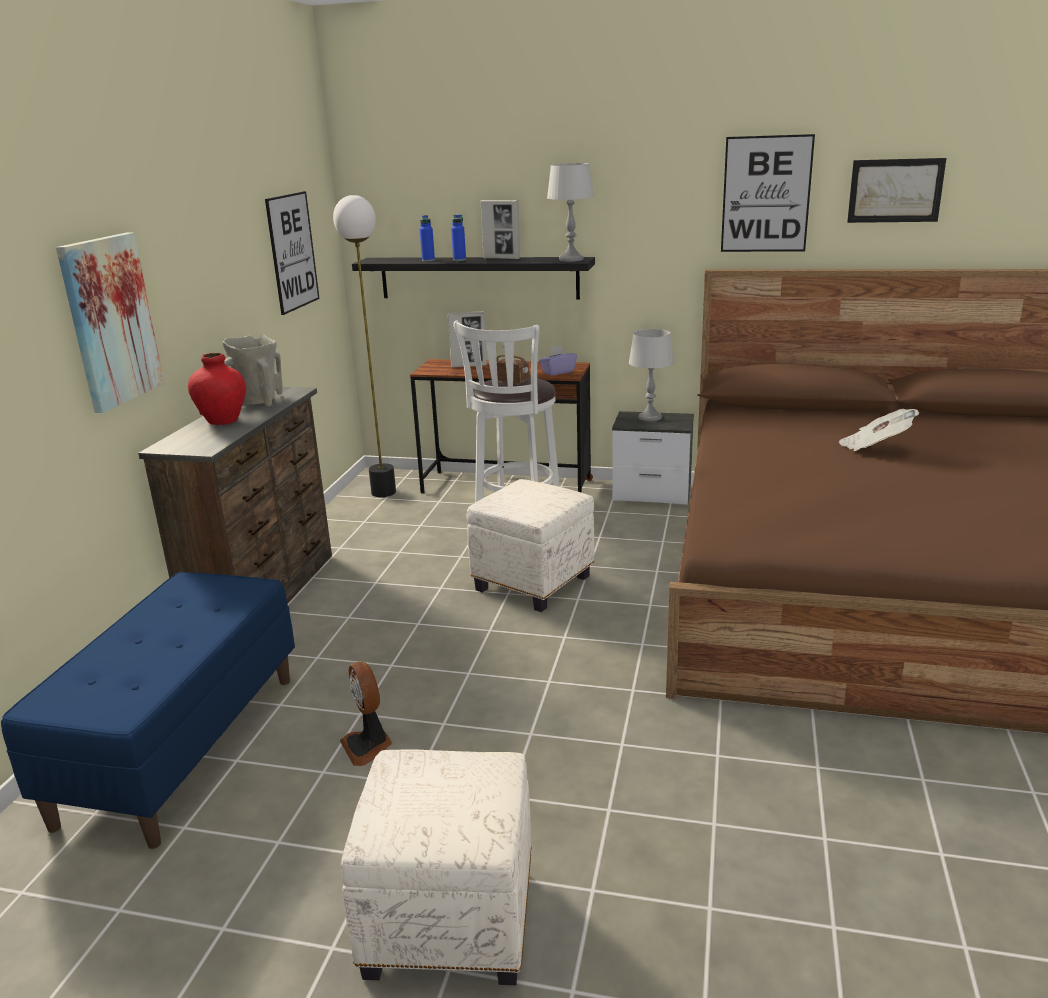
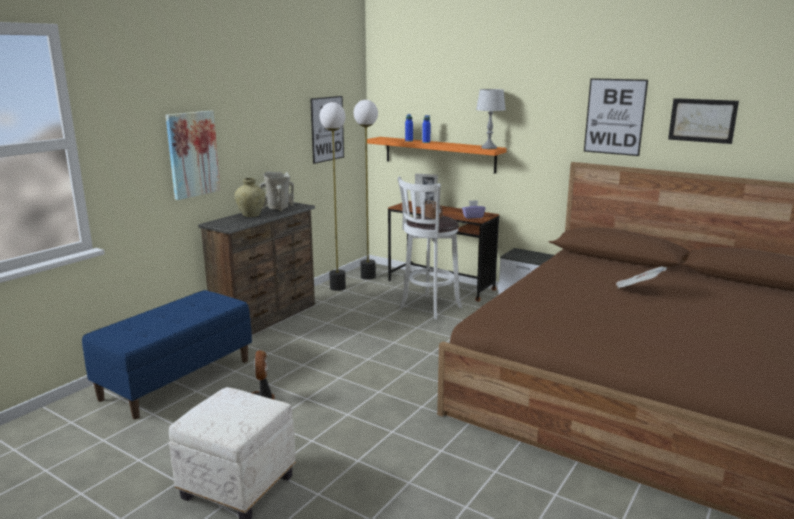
camera: 20 degrees right, 5 degrees down
red vase [188,353,246,425] -> beige vase [235,178,265,217]
black shelf [352,257,595,300] -> orange shelf [367,137,507,174]
white ottoman [466,479,594,612] -> none
picture frame [481,200,520,259] -> none
grey table lamp [629,329,674,422] -> none
none -> floor lamp [320,102,346,291]

